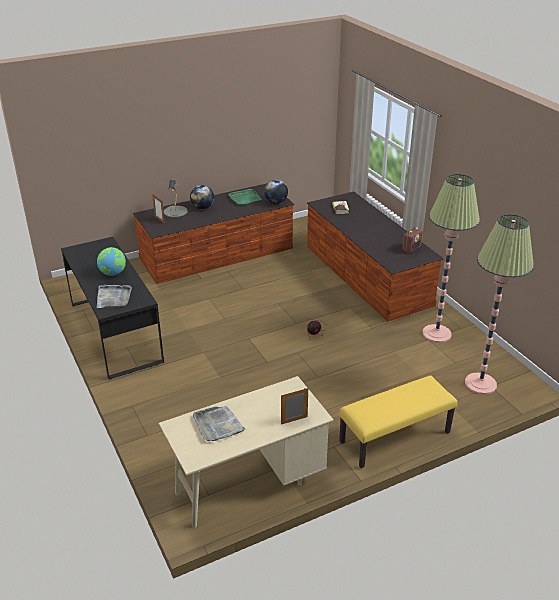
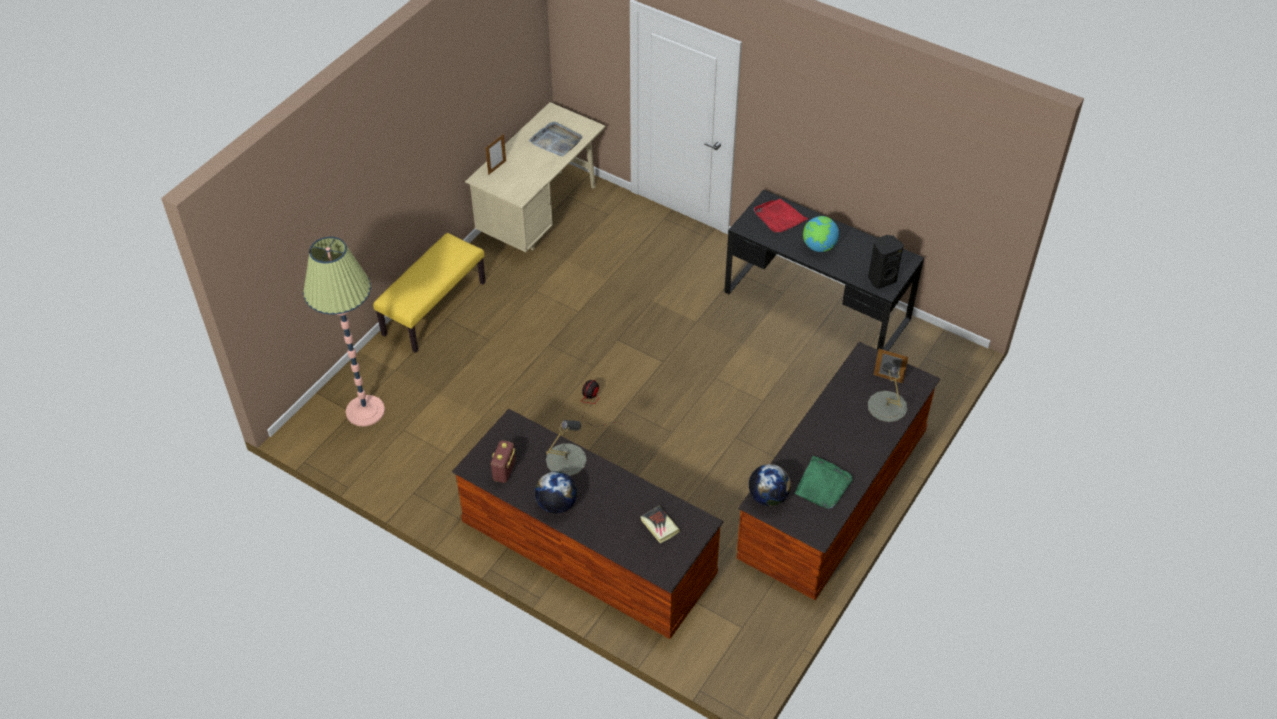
camera: 150 degrees right, 15 degrees up
grey tray [97,285,132,308] -> red tray [754,199,808,233]
globe [190,185,214,209] -> globe moved to [535,471,577,514]
floor lamp [423,174,480,343] -> none
none -> grey table lamp [546,420,587,476]
none -> black speaker [868,235,904,289]

